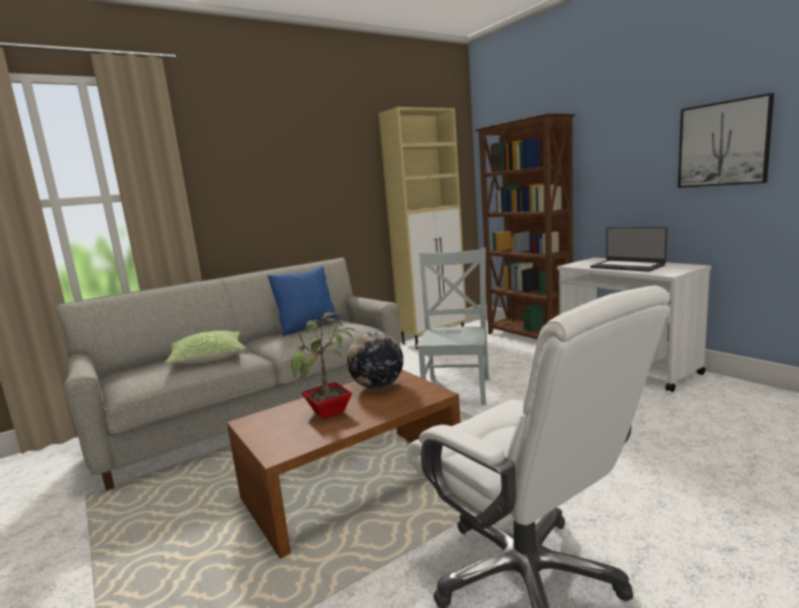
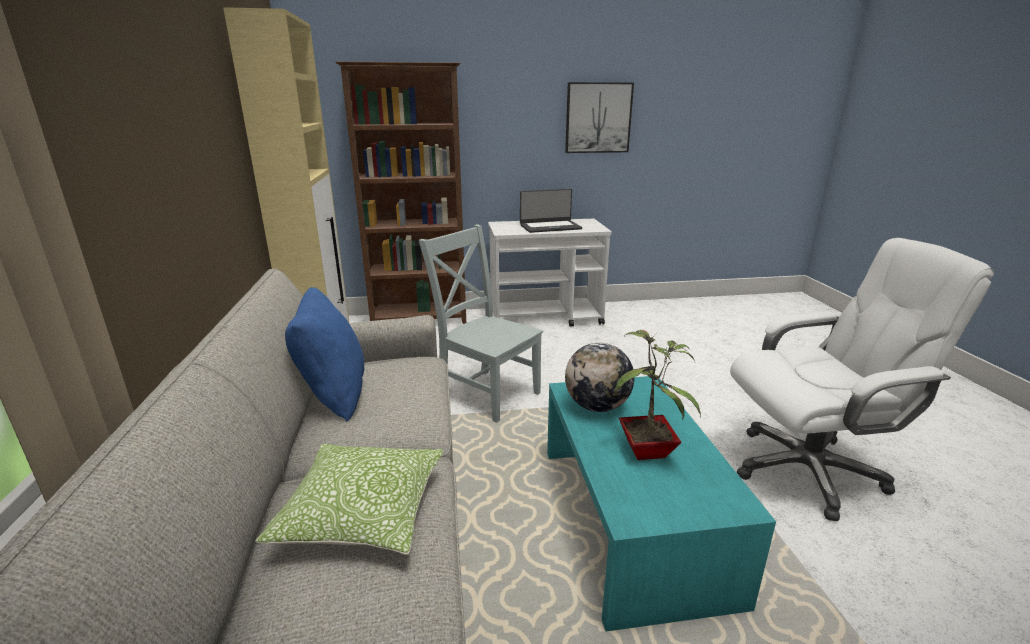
camera: 65 degrees left, 10 degrees up
brown coffee table [227,370,461,559] -> turquoise coffee table [547,376,776,632]

